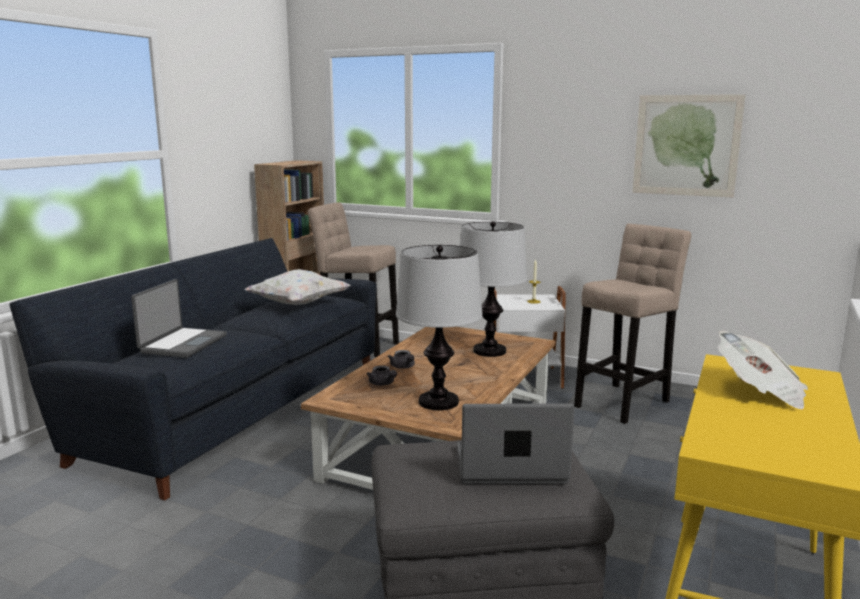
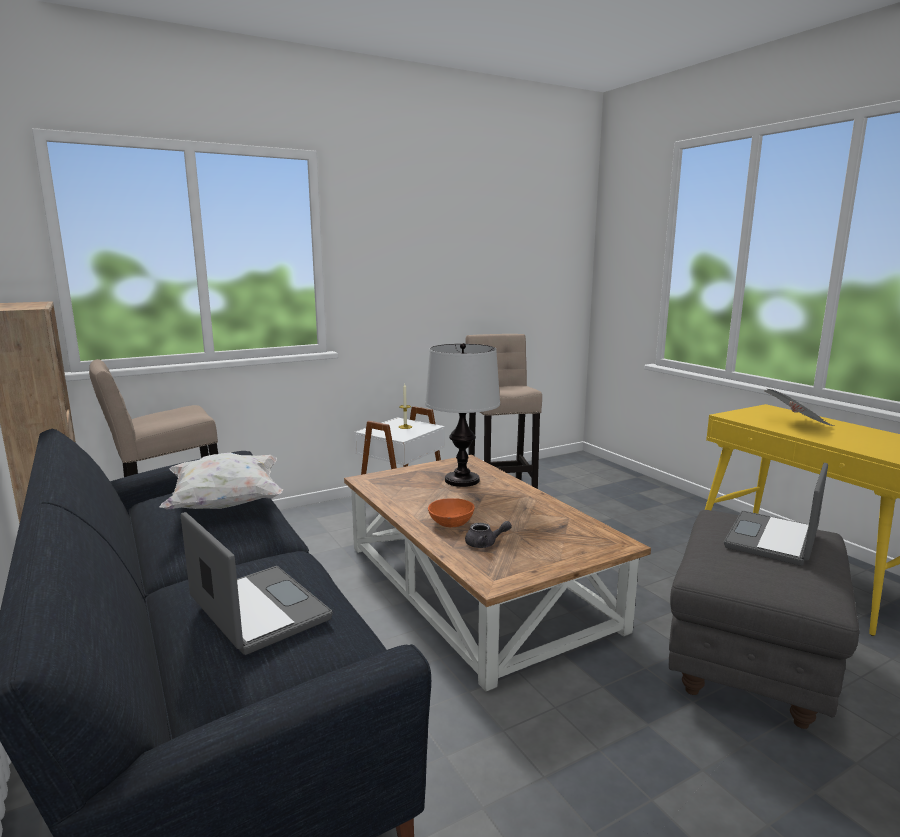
camera: 55 degrees left, 0 degrees up
grey teapot [388,350,415,369] -> orange bowl [428,498,475,527]
table lamp [396,245,483,410] -> none
picture [633,94,746,197] -> none

